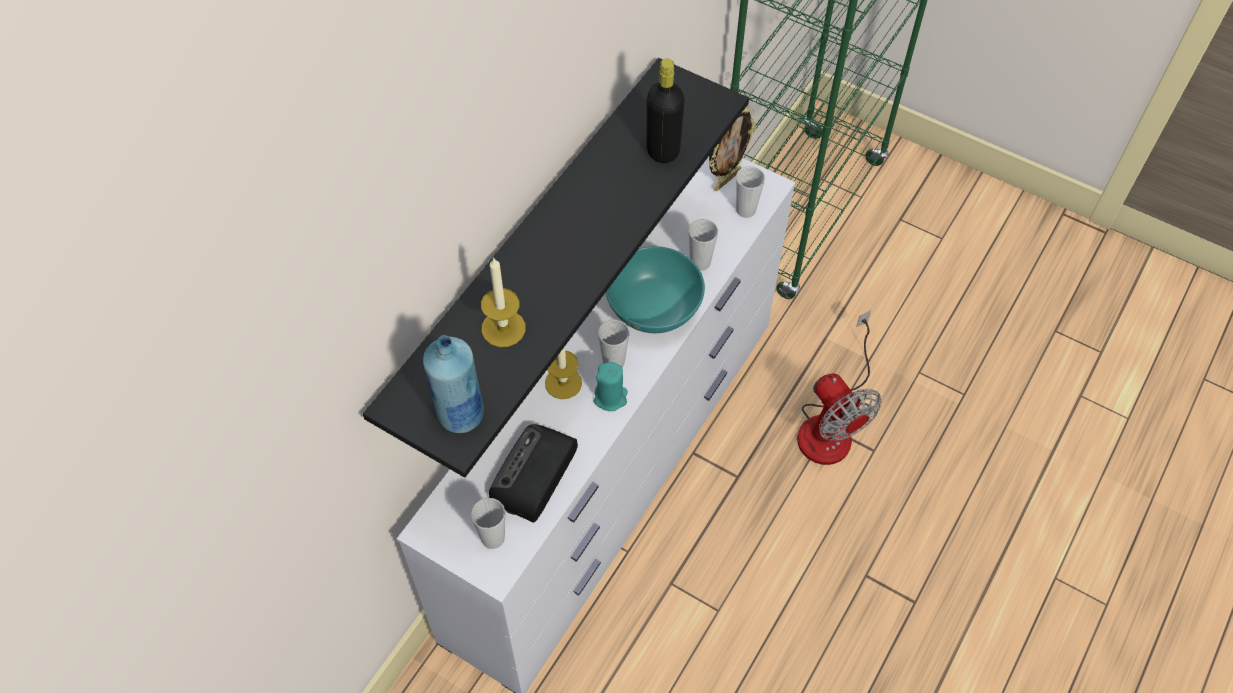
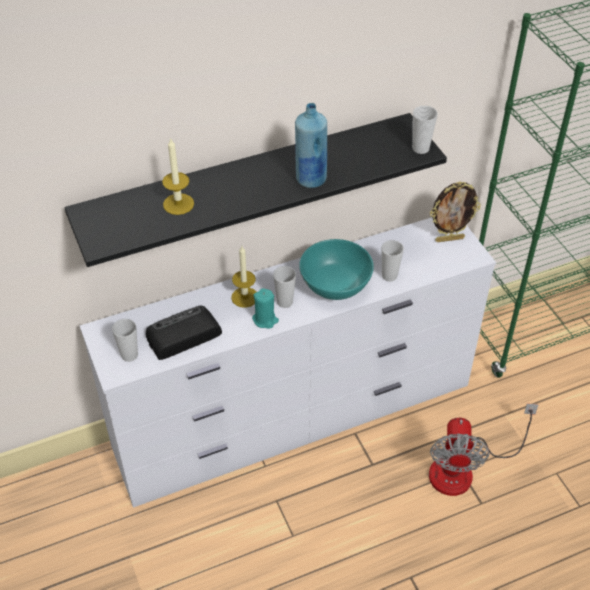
camera: 35 degrees right, 10 degrees down
blue bottle [423,335,484,433] -> blue bottle moved to [295,103,327,188]
black bottle [646,58,684,163] -> none
cup [736,166,765,218] -> cup moved to [412,106,438,154]

